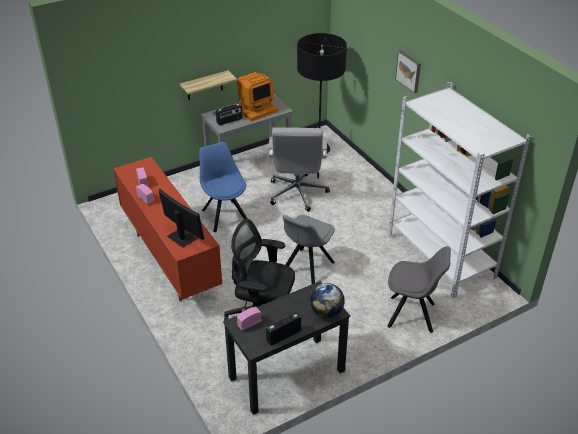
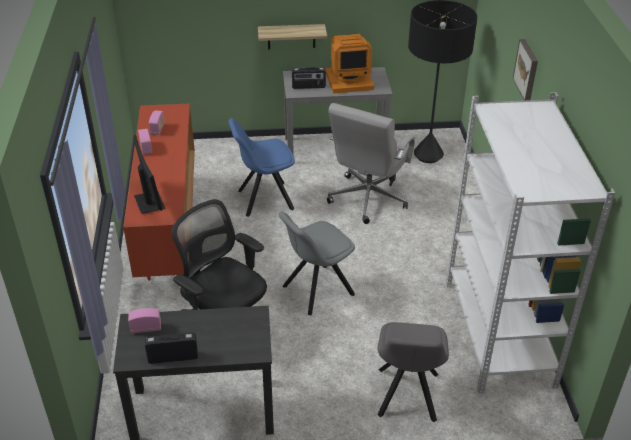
camera: 25 degrees right, 0 degrees up
blue chair [199,142,248,232] -> blue chair turned 105 degrees counterclockwise [228,118,295,217]
globe [310,283,345,318] -> none
grey chair [387,246,451,333] -> grey chair turned 60 degrees clockwise [377,322,449,422]

